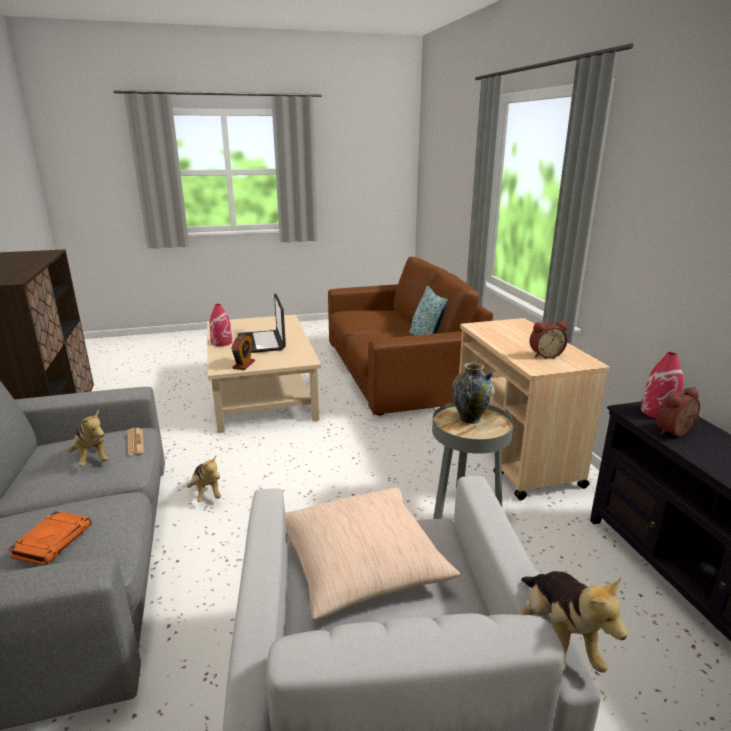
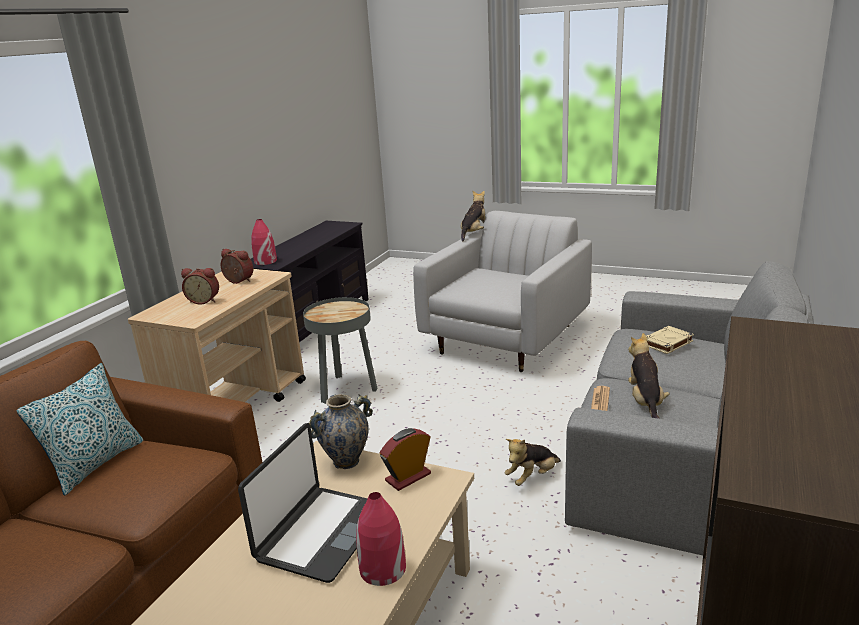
camera: 140 degrees left, 0 degrees up
orange book [7,511,91,565] -> beige book [646,326,694,354]
plush toy [187,456,221,502] -> plush toy turned 135 degrees counterclockwise [505,439,561,486]
beige pillow [285,487,460,620] -> none
vase [451,361,495,424] -> vase moved to [309,394,373,469]
alarm clock [656,387,700,437] -> alarm clock moved to [181,268,219,304]

